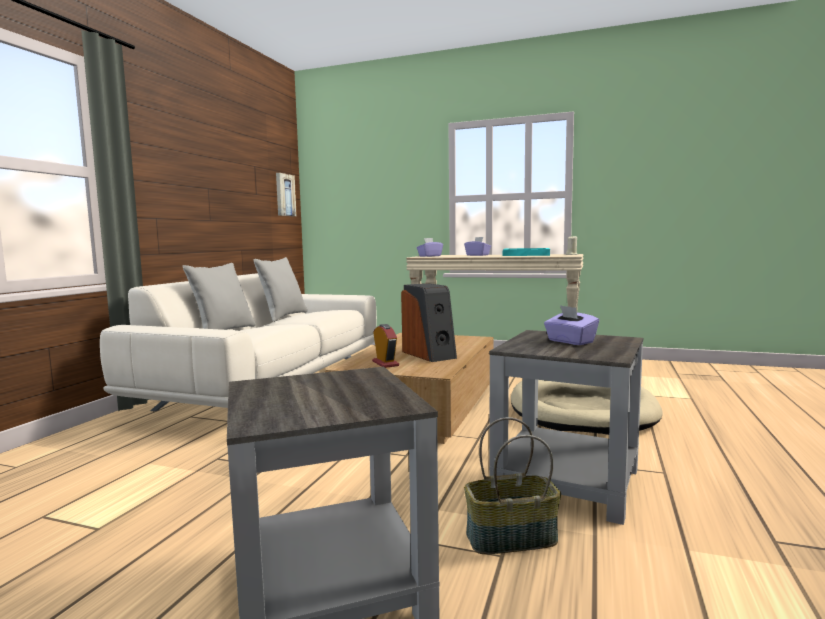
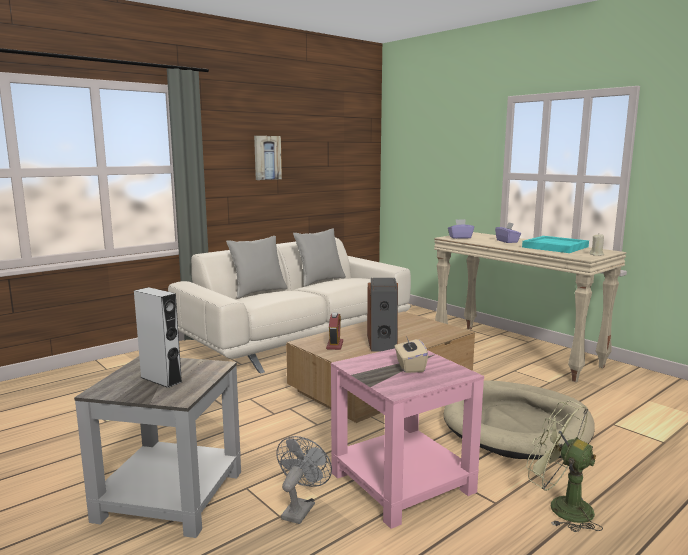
camera: 30 degrees right, 5 degrees up
picture [276,173,297,216] -> picture moved to [254,136,282,180]
basket [464,417,561,554] -> grey fan [276,436,332,524]
grey side table [489,330,643,525] -> pink side table [331,348,484,529]
purple tissue box [544,305,599,345] -> beige tissue box [395,336,428,373]
none -> grey speaker [134,287,182,388]
none -> green fan [526,400,603,532]

